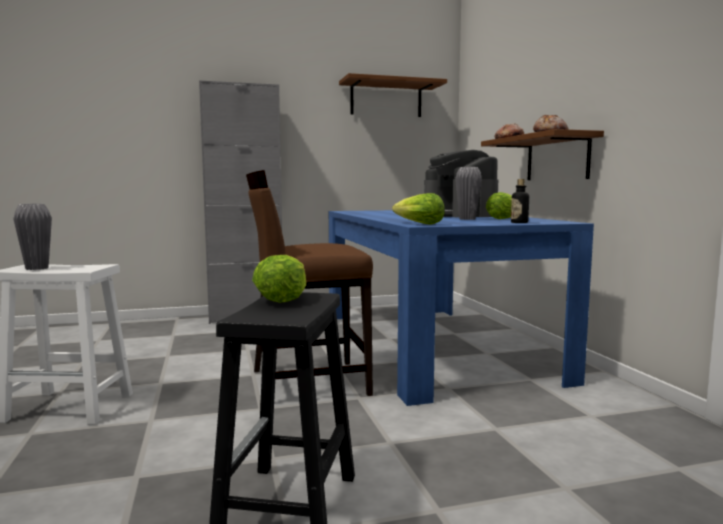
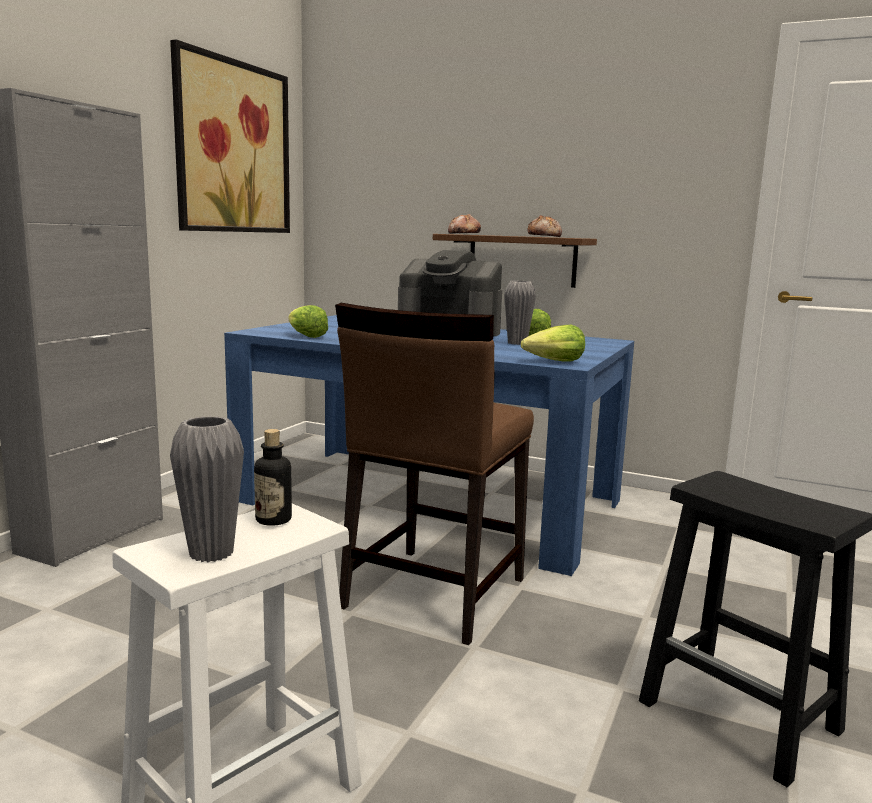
camera: 50 degrees left, 5 degrees up
lettuce [252,255,306,303] -> lettuce moved to [288,305,328,338]
brown shelf [339,73,447,117] -> picture [170,39,290,233]
bottle [511,179,529,223] -> bottle moved to [254,429,292,526]

